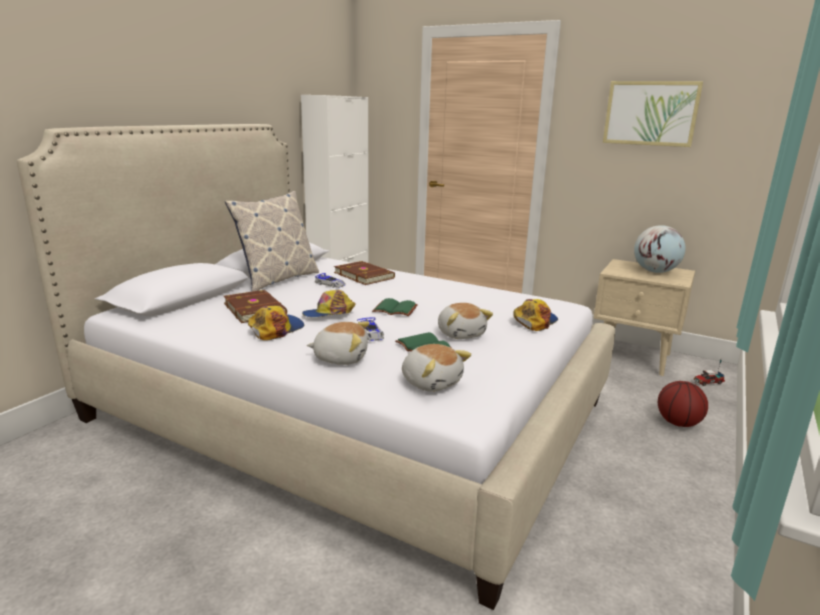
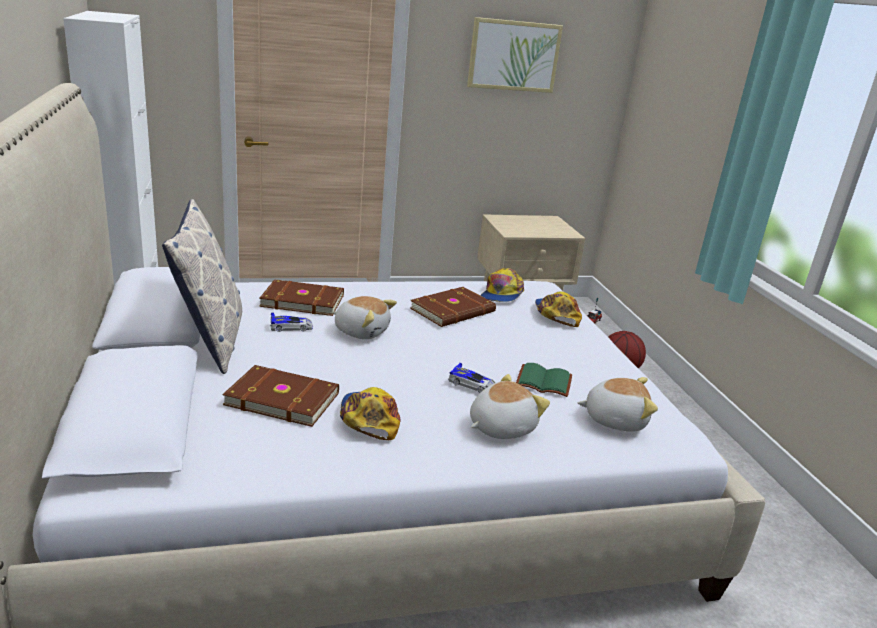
camera: 45 degrees left, 5 degrees up
cap [302,290,356,317] -> cap moved to [480,268,524,302]
green book [372,298,418,316] -> none
plush toy [438,303,493,339] -> plush toy moved to [333,296,397,339]
globe [634,225,686,273] -> none
none -> brown book [410,287,496,327]

